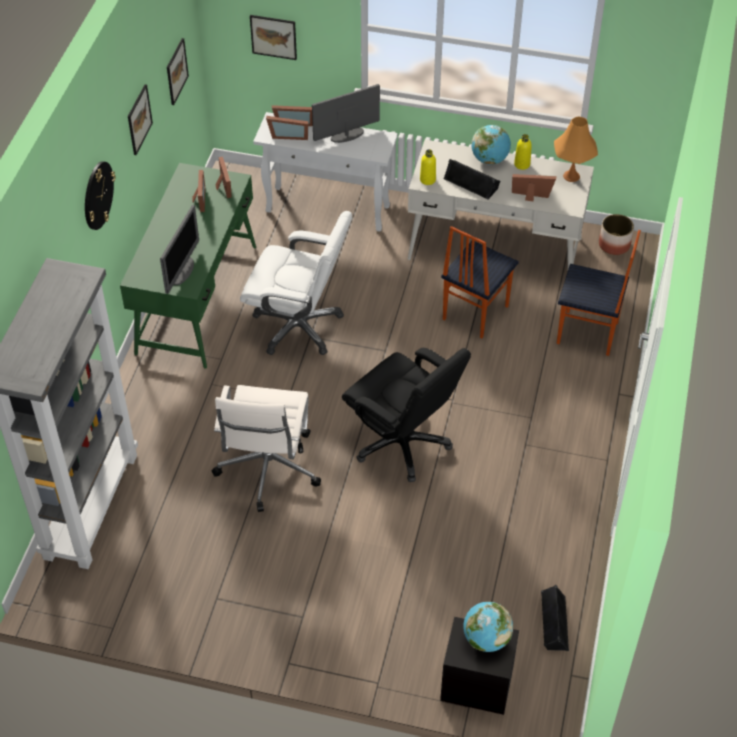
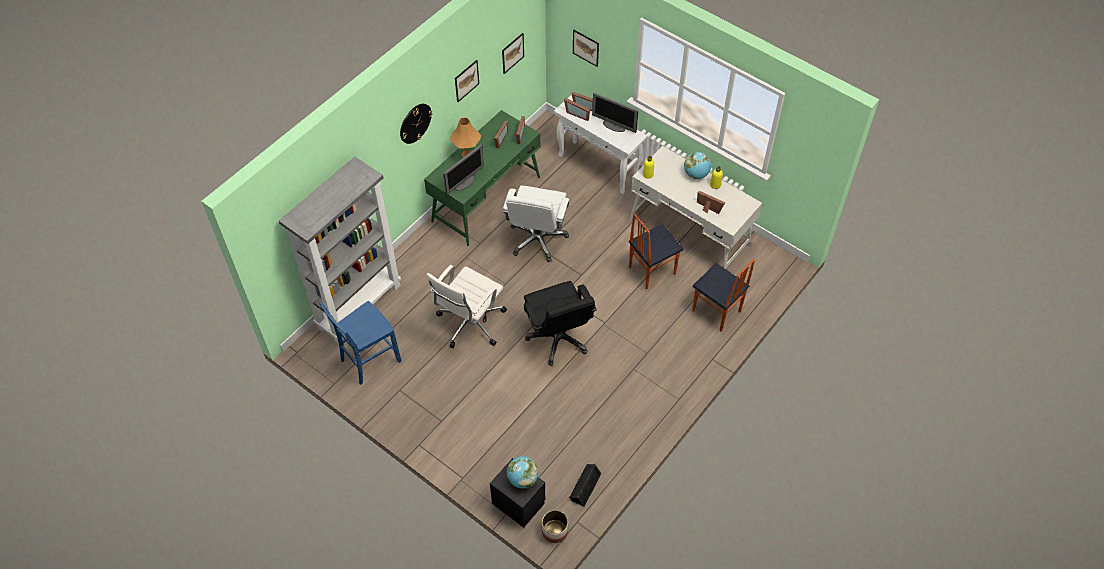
camera: 25 degrees right, 5 degrees up
white office chair [240,211,352,355] -> white office chair turned 60 degrees clockwise [503,185,569,262]
monitor [312,84,380,143] -> monitor turned 150 degrees counterclockwise [592,93,638,133]
black speaker [444,159,500,200] -> none
orange table lamp [554,116,598,182] -> orange table lamp moved to [450,118,481,158]
planter [599,214,634,255] -> planter moved to [542,510,568,543]
none -> blue chair [319,301,401,385]

